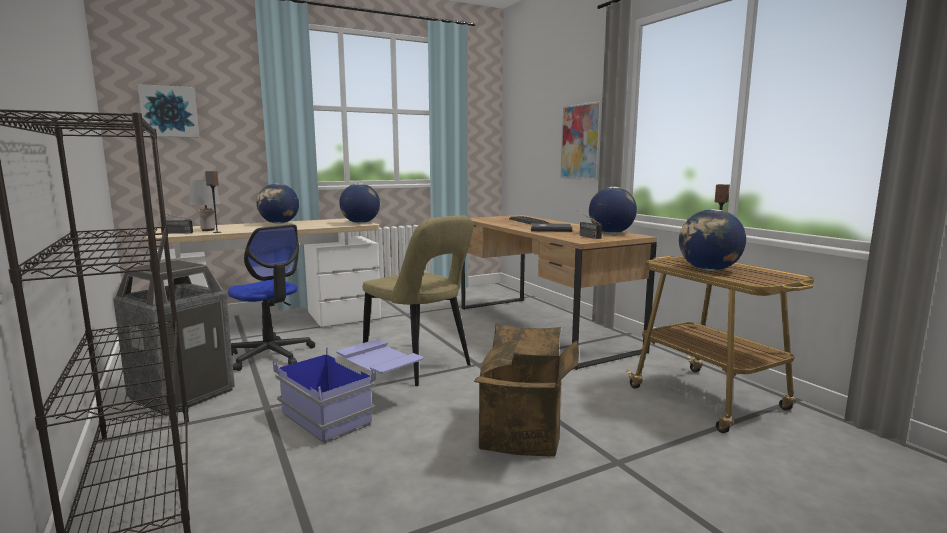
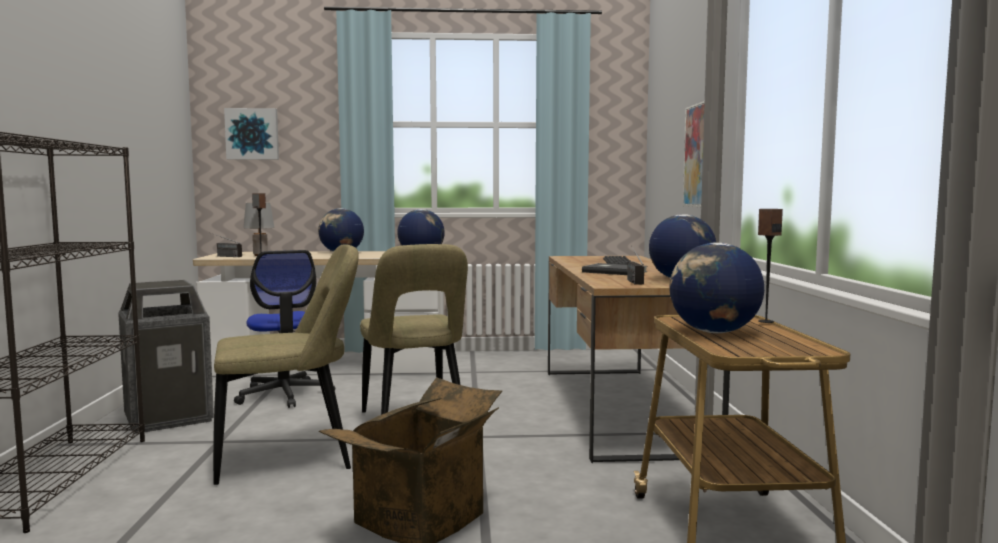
camera: 25 degrees right, 5 degrees down
blue storage box [273,339,424,444] -> beige chair [213,244,358,485]

